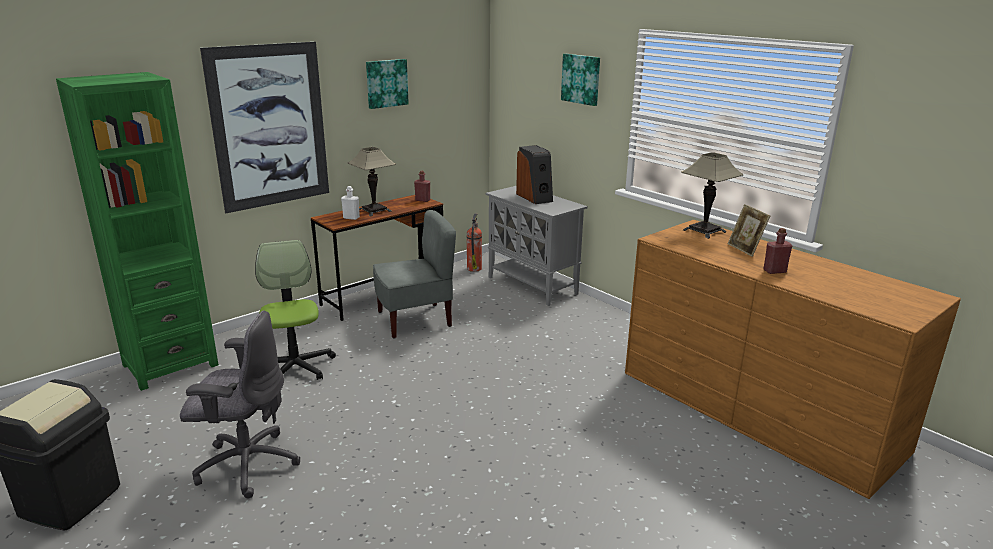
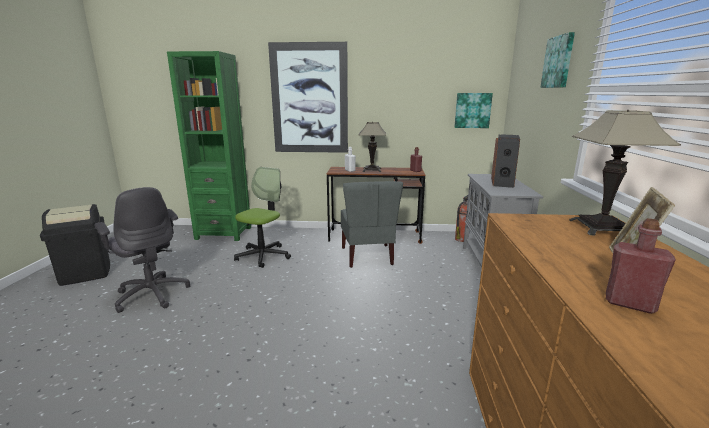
camera: 45 degrees right, 5 degrees down
picture [366,59,409,109] -> picture moved to [454,93,493,128]
grey chair [373,210,456,339] -> grey chair turned 60 degrees clockwise [341,181,403,268]

